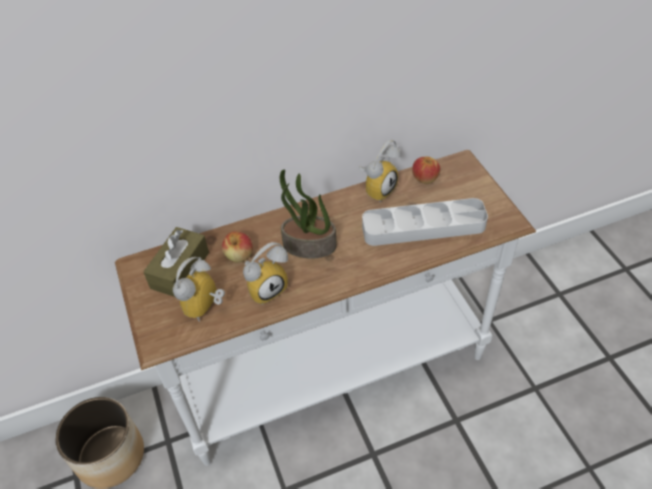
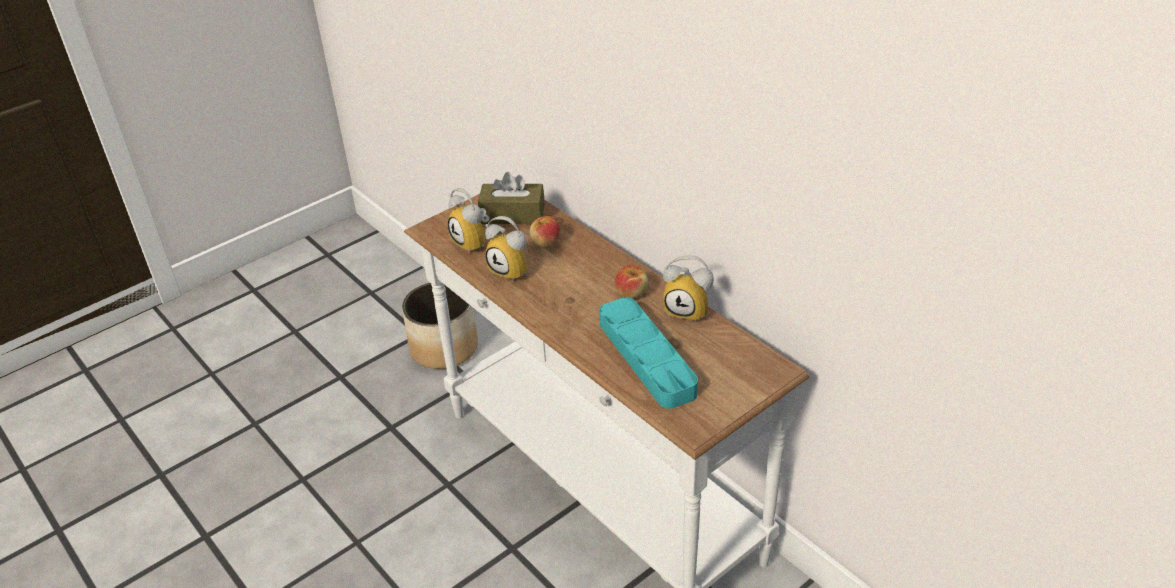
camera: 70 degrees right, 10 degrees down
alarm clock [173,257,225,322] -> alarm clock turned 135 degrees counterclockwise [448,188,489,254]
potted plant [280,170,337,259] -> none
grey tray [362,198,488,246] -> turquoise tray [599,298,698,409]
apple [412,157,440,184] -> apple moved to [615,265,648,299]

